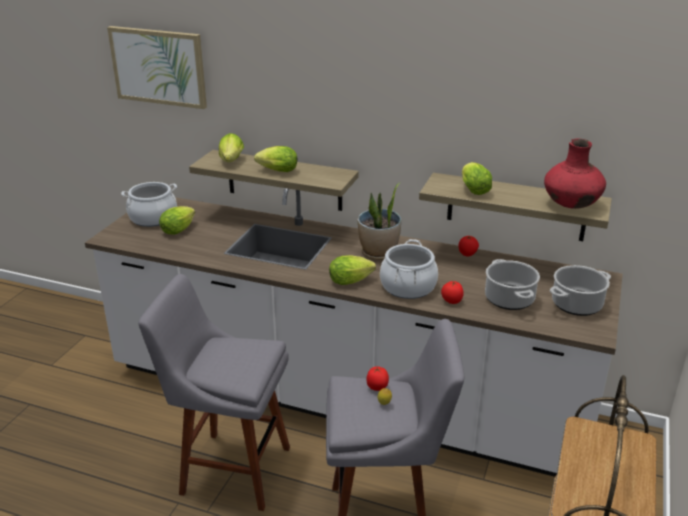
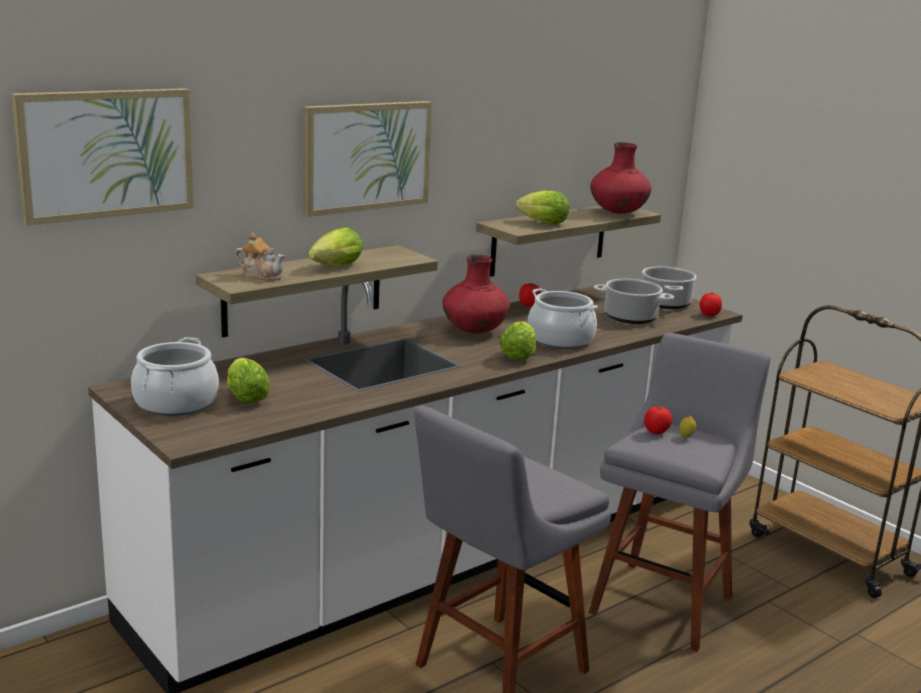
camera: 60 degrees left, 10 degrees down
lettuce [219,133,244,162] -> teapot [235,233,285,281]
potted plant [357,182,401,260] -> red vase [442,254,510,333]
tomato [441,281,464,304] -> tomato moved to [700,292,722,316]
none -> picture [303,101,432,217]

